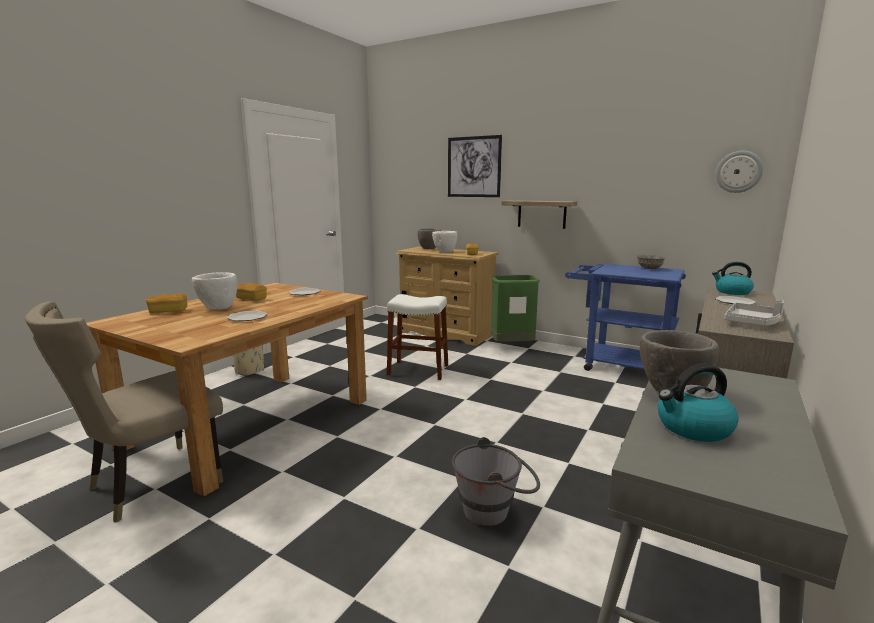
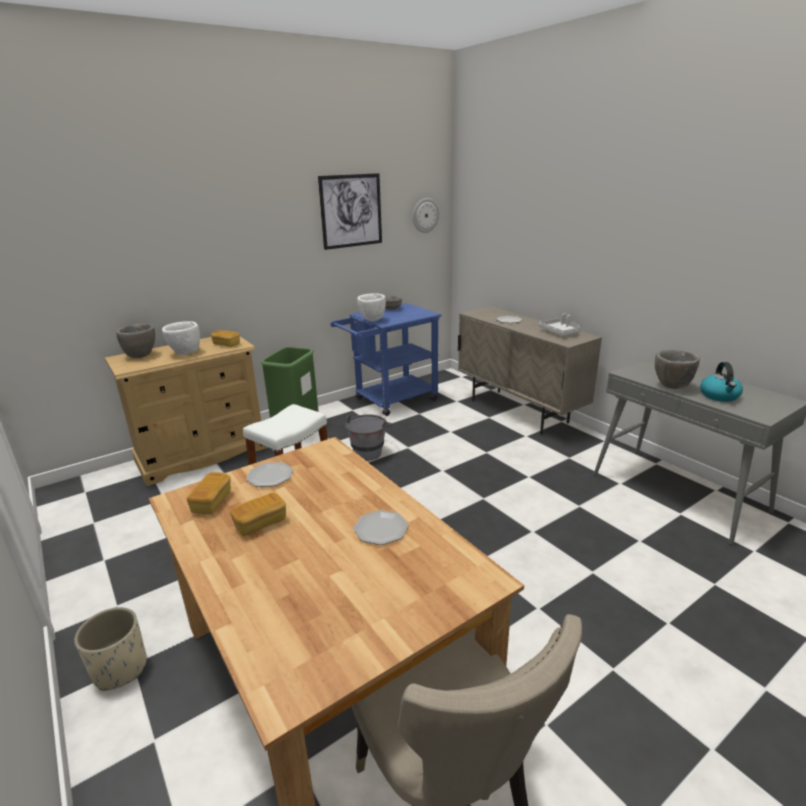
camera: 65 degrees left, 10 degrees up
bread [146,294,187,313] -> bread moved to [187,472,231,514]
white bowl [192,272,237,309] -> white bowl moved to [357,293,386,321]
picture [448,135,502,197] -> picture moved to [318,173,382,250]
grey bucket [452,437,540,526] -> grey bucket moved to [345,414,393,461]
shelf [502,200,577,229] -> none
kettle [712,262,754,295] -> none

